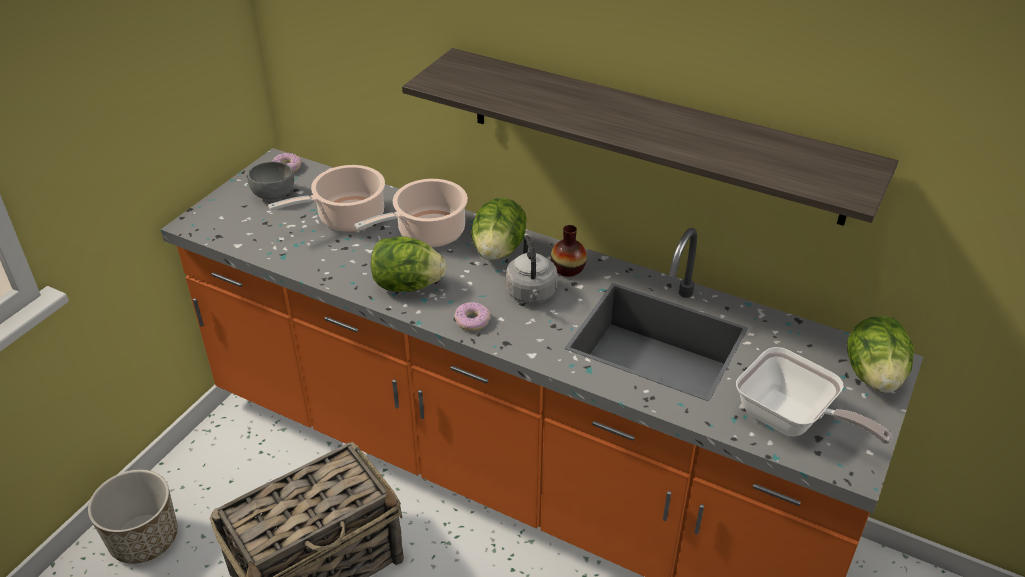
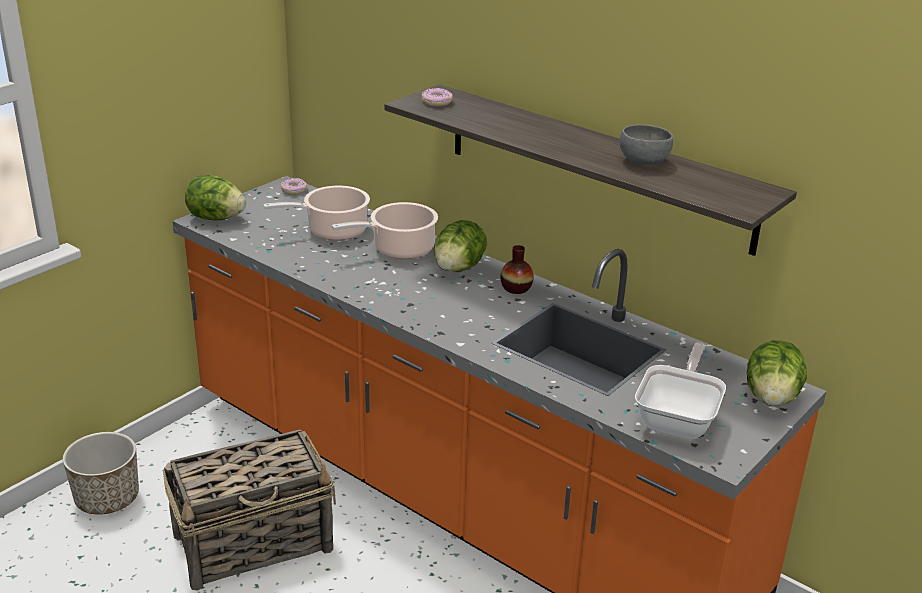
camera: 10 degrees right, 10 degrees down
grey bowl [247,162,294,200] -> grey bowl moved to [620,125,673,165]
lettuce [371,236,447,292] -> lettuce moved to [185,175,246,221]
donut [454,302,490,331] -> donut moved to [421,88,453,107]
grey kettle [506,235,558,303] -> none
frying pan [736,347,893,444] -> frying pan turned 120 degrees counterclockwise [635,343,726,440]

